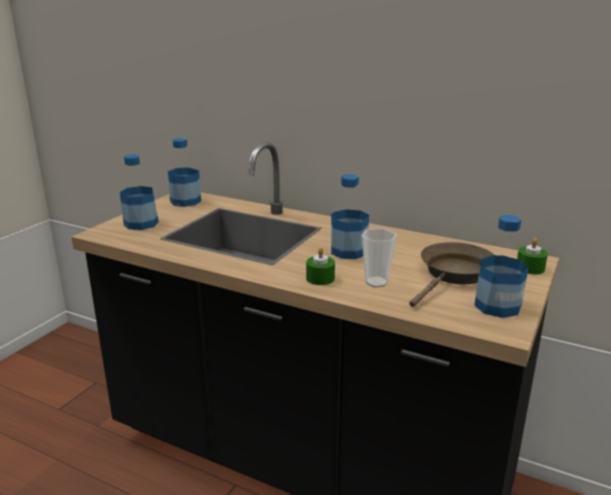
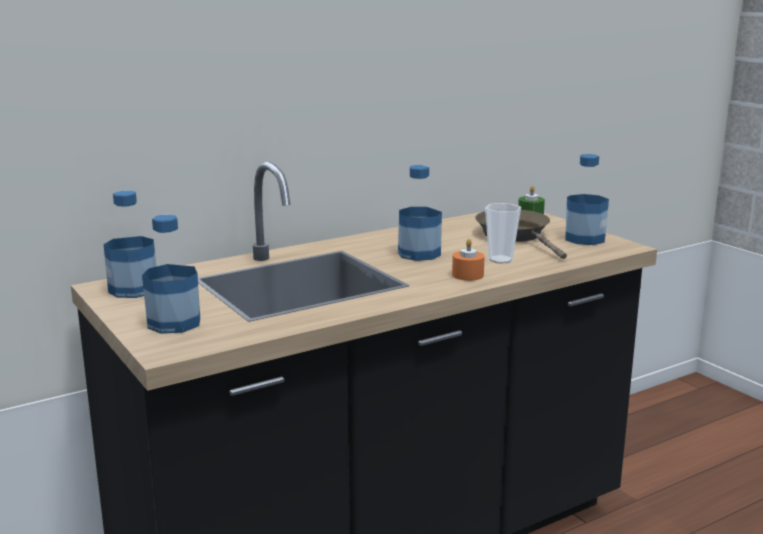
camera: 60 degrees left, 5 degrees down
green candle [306,247,335,285] -> orange candle [452,239,485,281]

